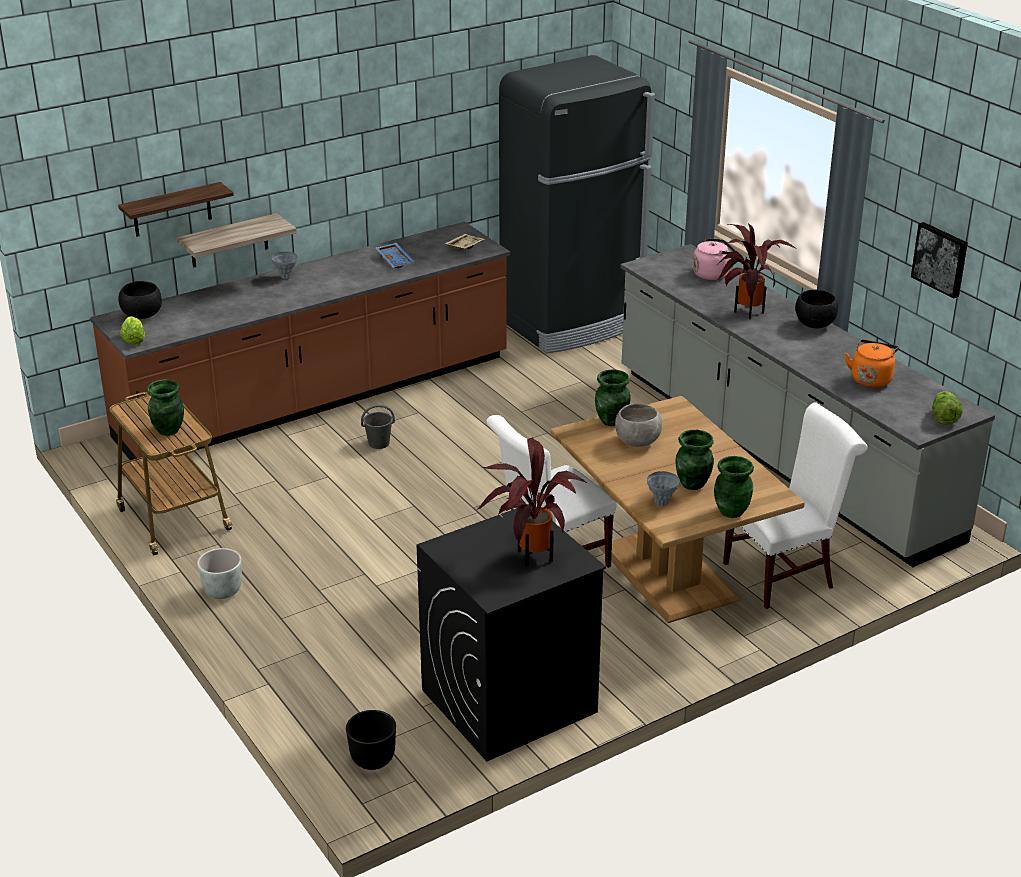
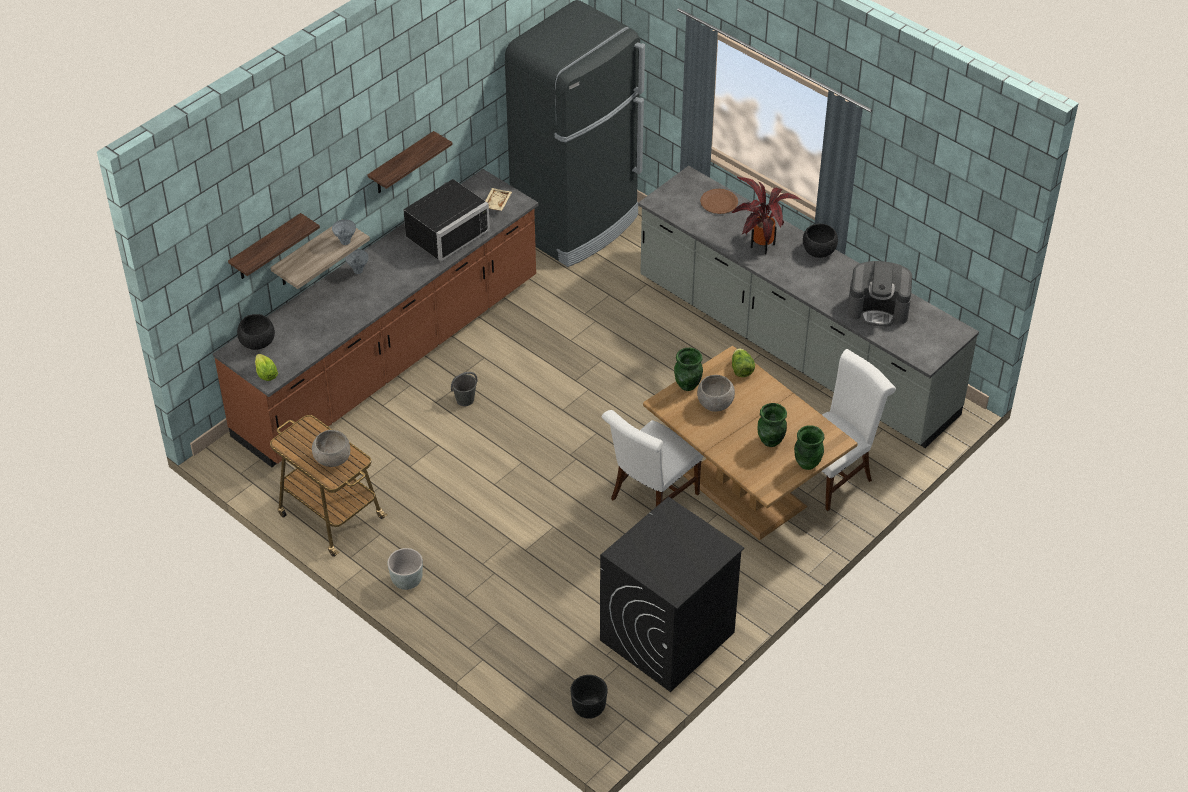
camera: 15 degrees left, 15 degrees up
green vase [146,379,184,436] -> grey bowl [312,430,350,467]
blue tray [376,243,414,268] -> black microwave [403,179,490,261]
potted plant [476,438,588,567] -> none
grey vase [647,471,680,506] -> grey vase moved to [332,219,356,245]
pink kettle [693,238,736,280] -> brown plate [700,189,738,214]
orange kettle [845,339,899,388] -> coffee machine [848,261,912,327]
picture [911,222,968,299] -> none
lettuce [932,391,963,425] -> lettuce moved to [732,348,755,377]
none -> shelf [368,131,453,193]

